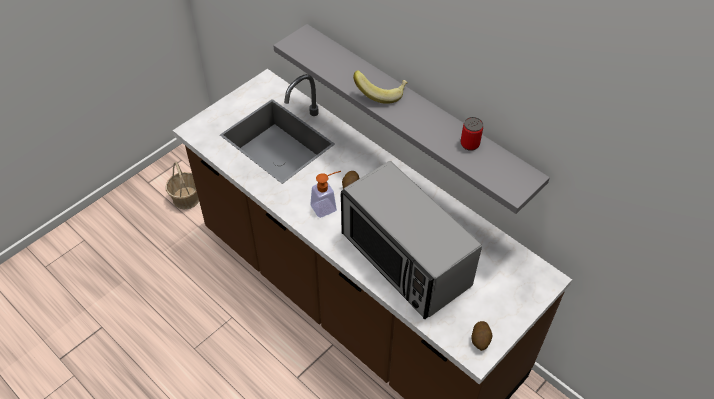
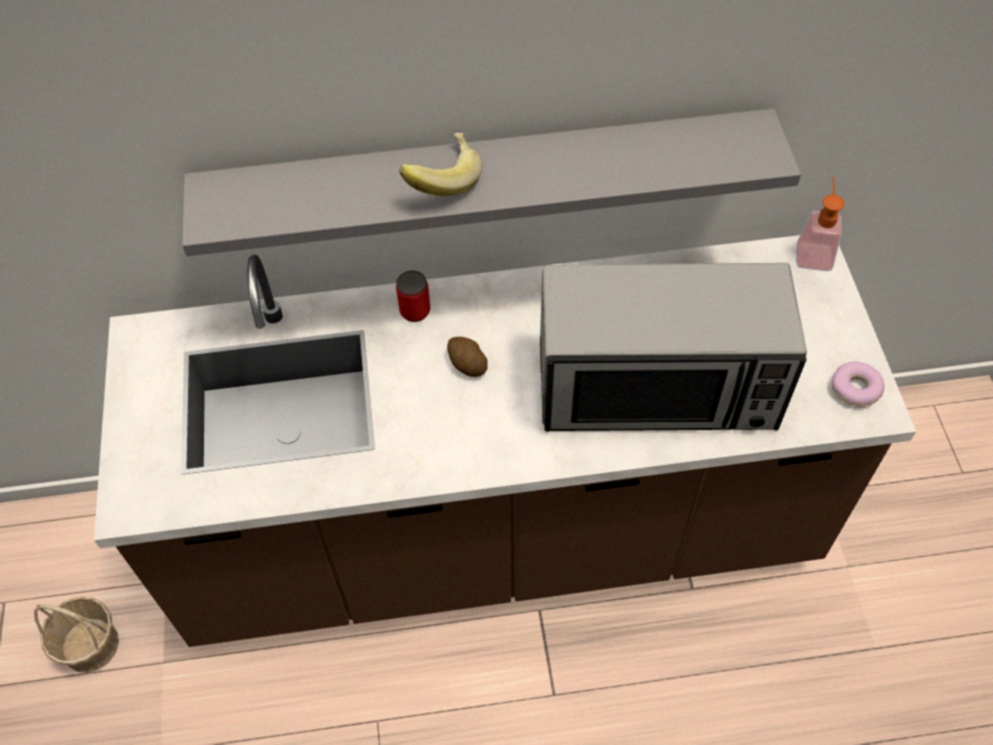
camera: 50 degrees left, 5 degrees up
soap dispenser [311,171,341,218] -> soap dispenser moved to [796,176,845,271]
can [461,117,483,151] -> can moved to [396,271,430,322]
potato [471,321,492,351] -> donut [832,362,884,407]

